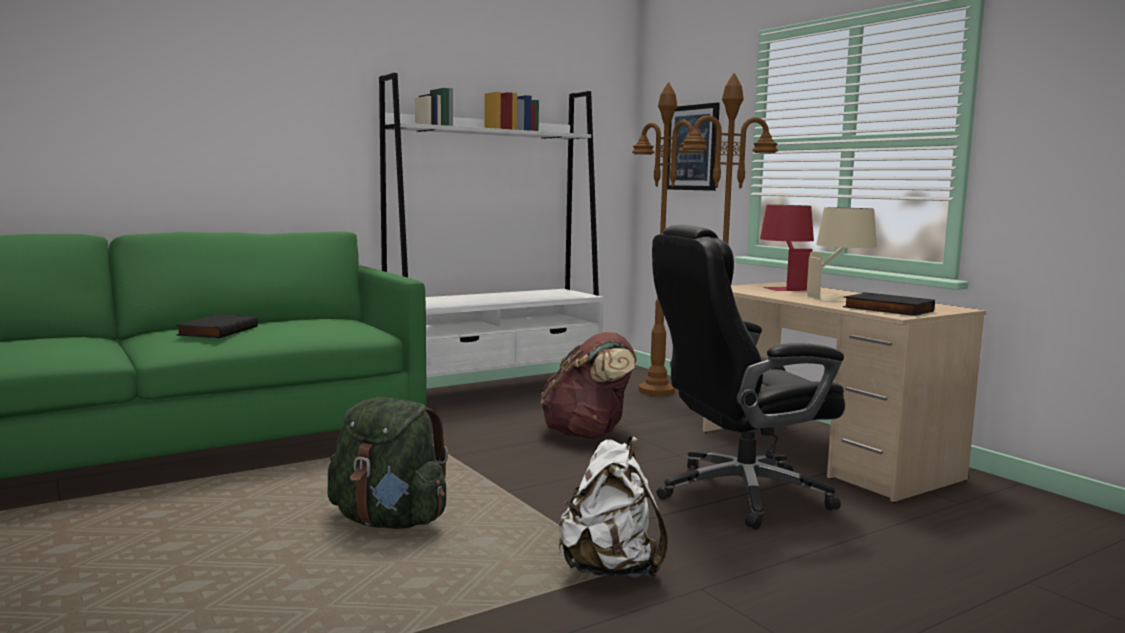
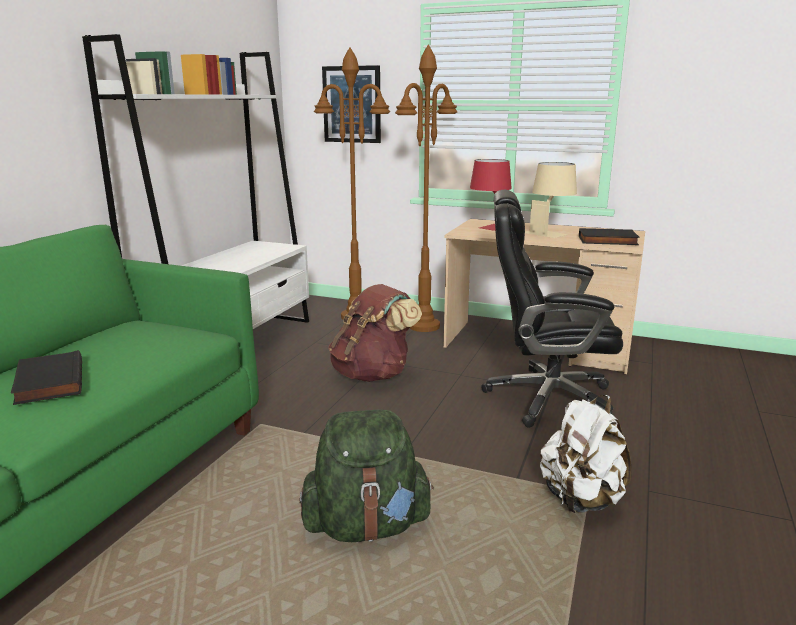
camera: 35 degrees left, 10 degrees up
black office chair [652,225,845,530] -> black office chair turned 60 degrees clockwise [481,190,623,428]

